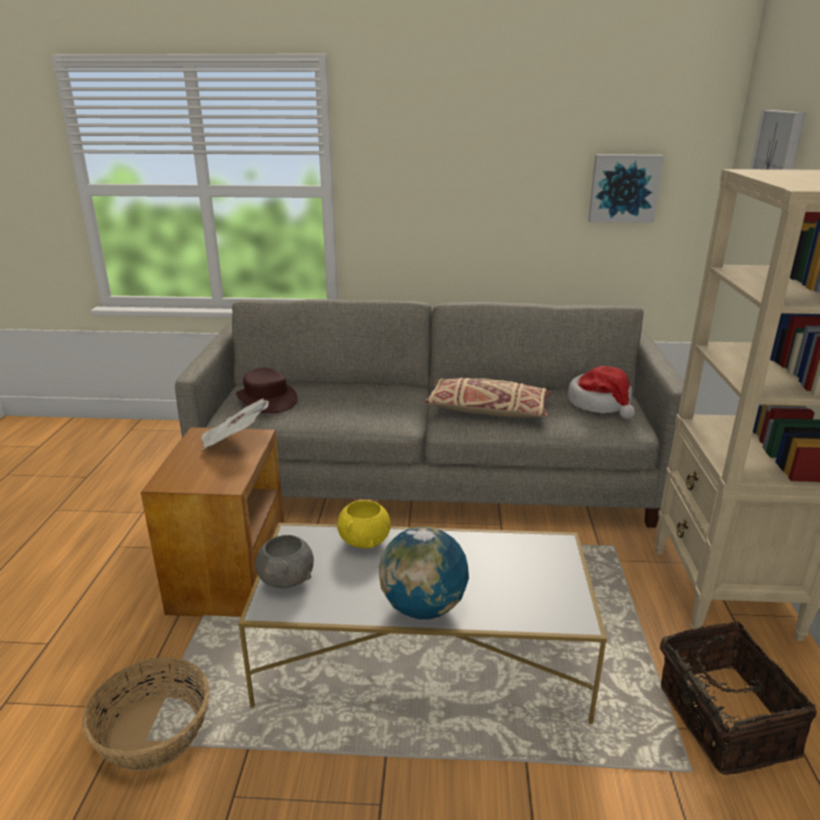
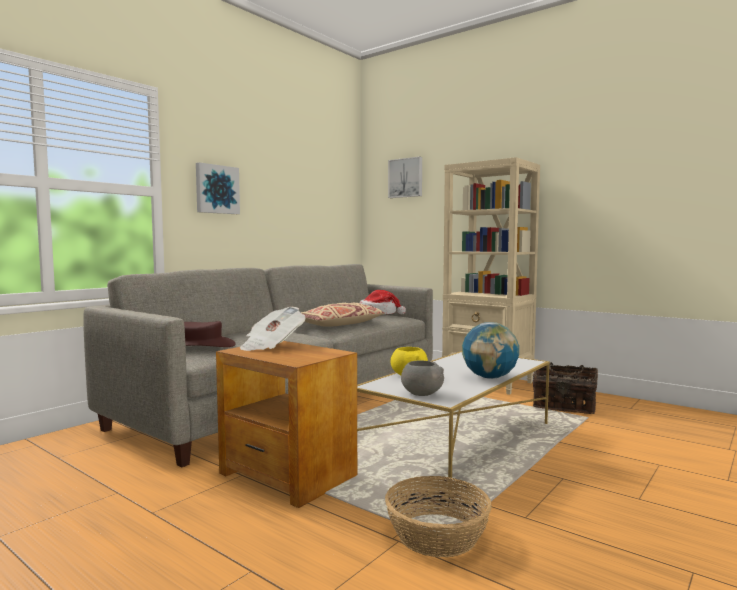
camera: 55 degrees left, 20 degrees down
picture [588,154,664,223] -> picture moved to [196,162,240,214]

